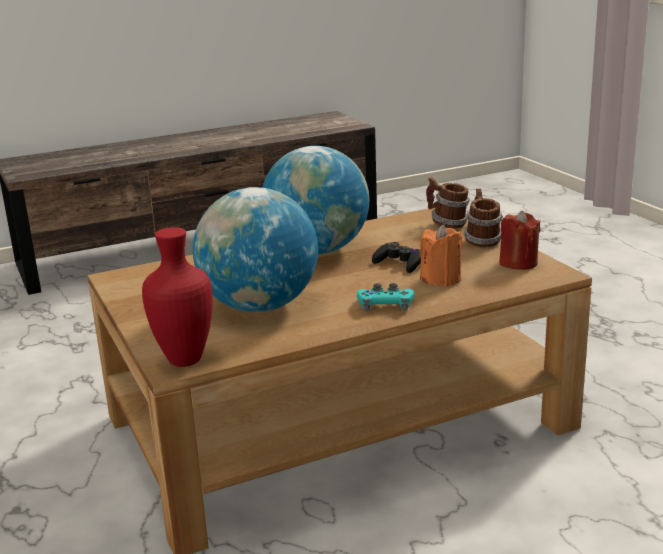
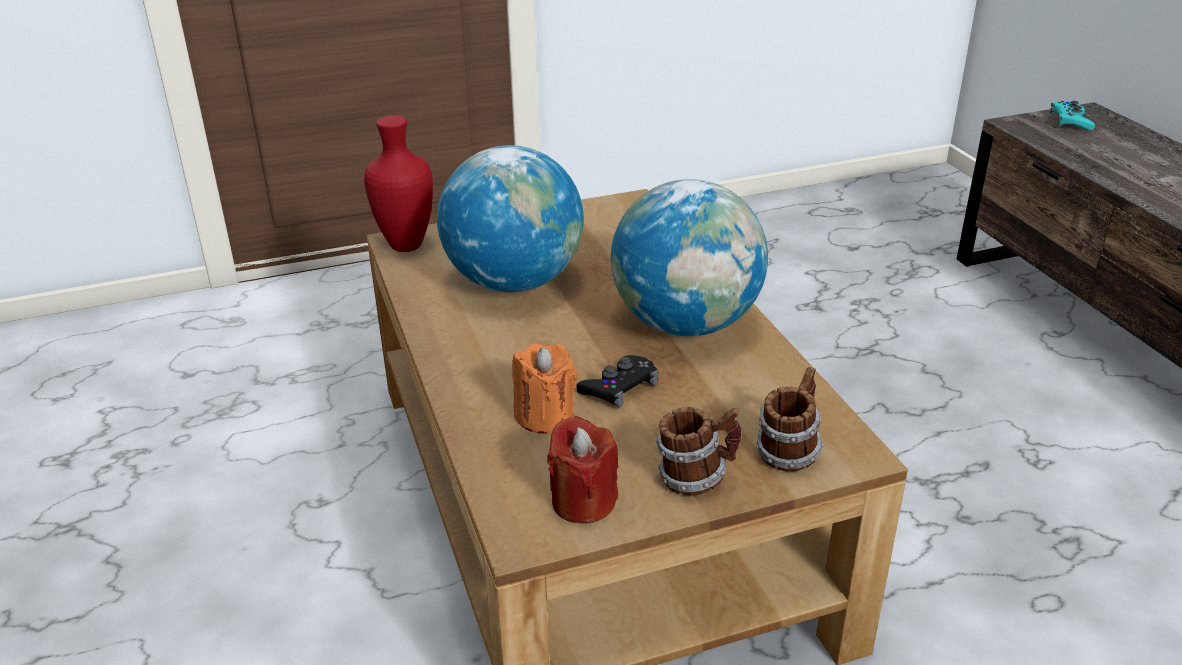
camera: 95 degrees right, 10 degrees up
turquoise game controller [357,283,414,311] -> turquoise game controller moved to [1049,101,1095,131]

